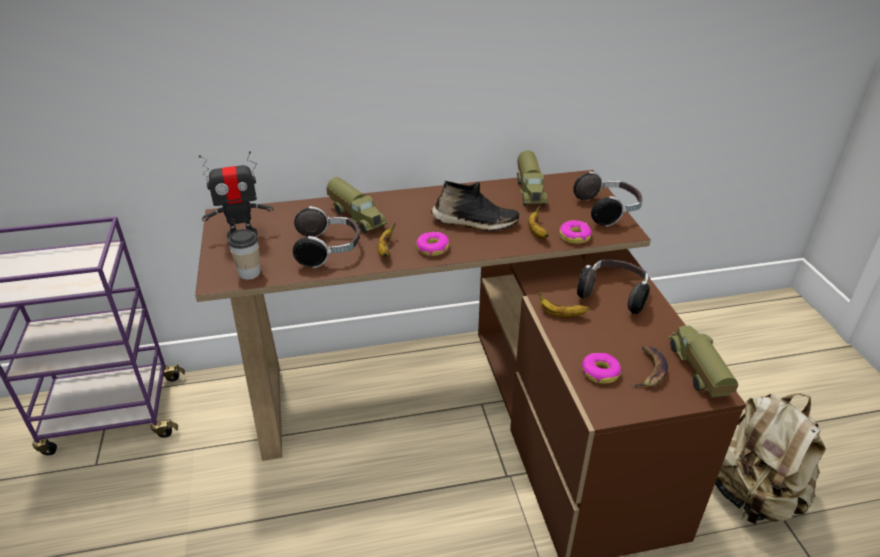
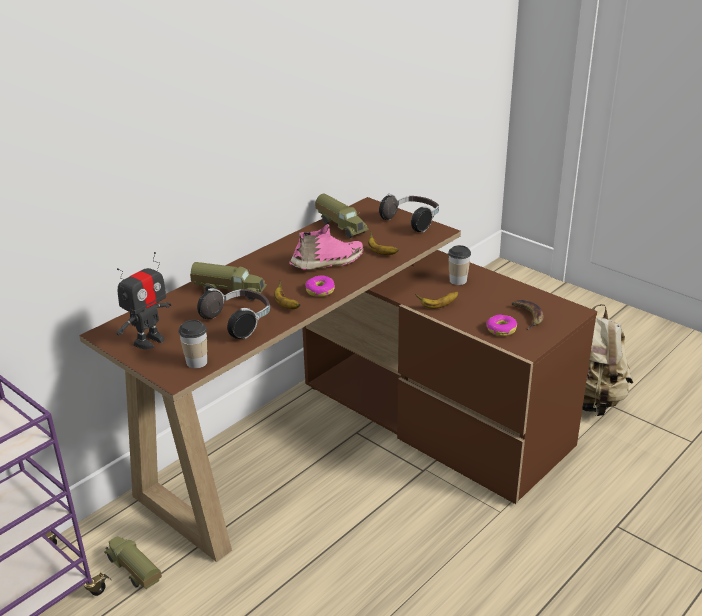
camera: 35 degrees left, 5 degrees down
black shoe [431,181,519,231] -> pink shoe [289,224,363,270]
donut [559,220,592,244] -> none
headphones [577,259,650,314] -> cup [448,245,471,285]
toy truck [668,326,739,397] -> toy truck moved to [104,536,162,589]

